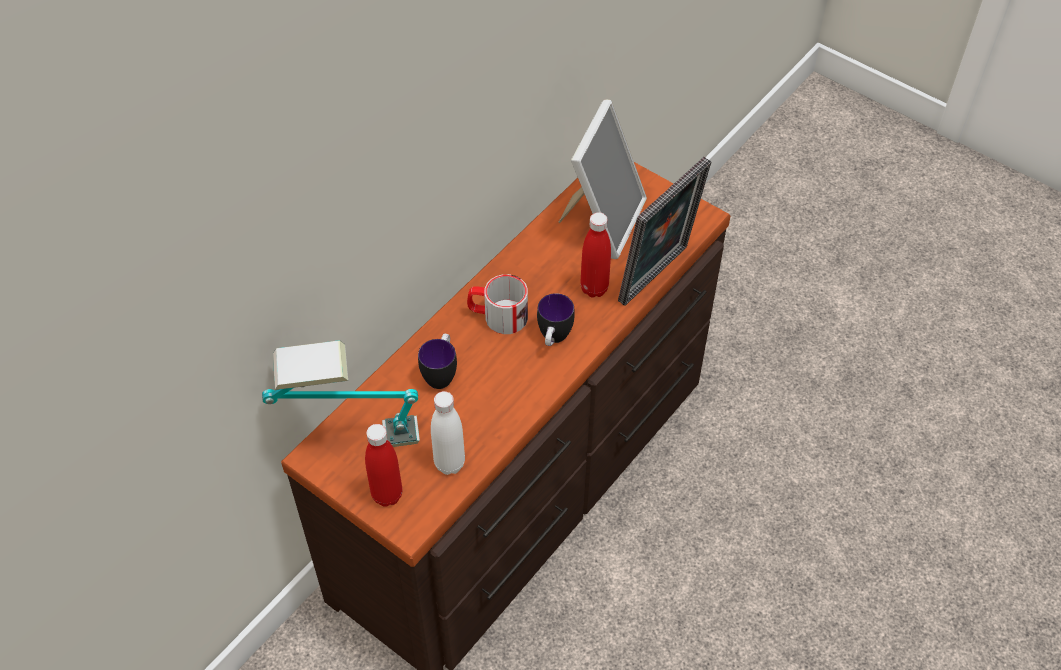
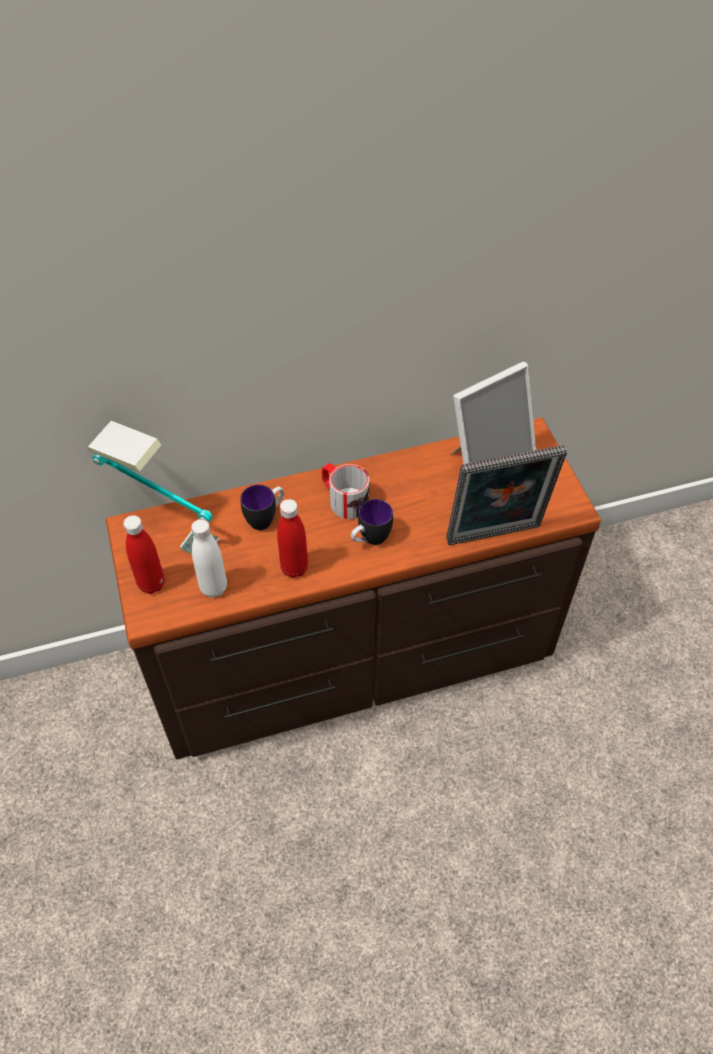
camera: 35 degrees right, 0 degrees up
red bottle [580,212,611,298] -> red bottle moved to [277,499,308,578]

